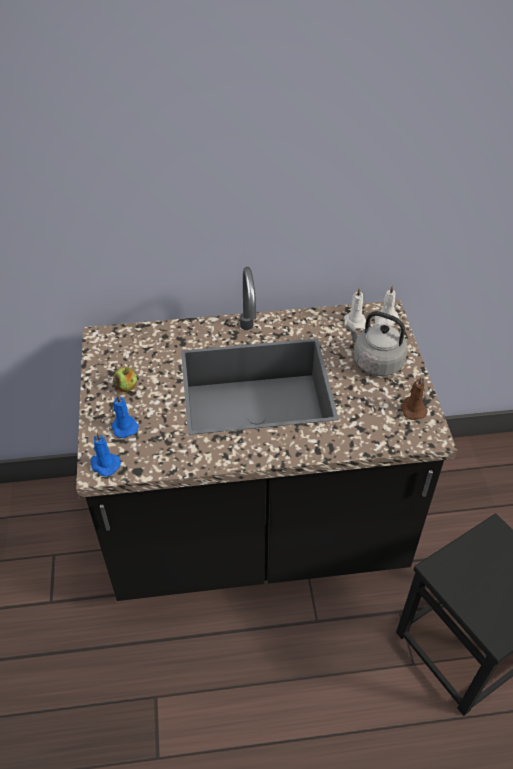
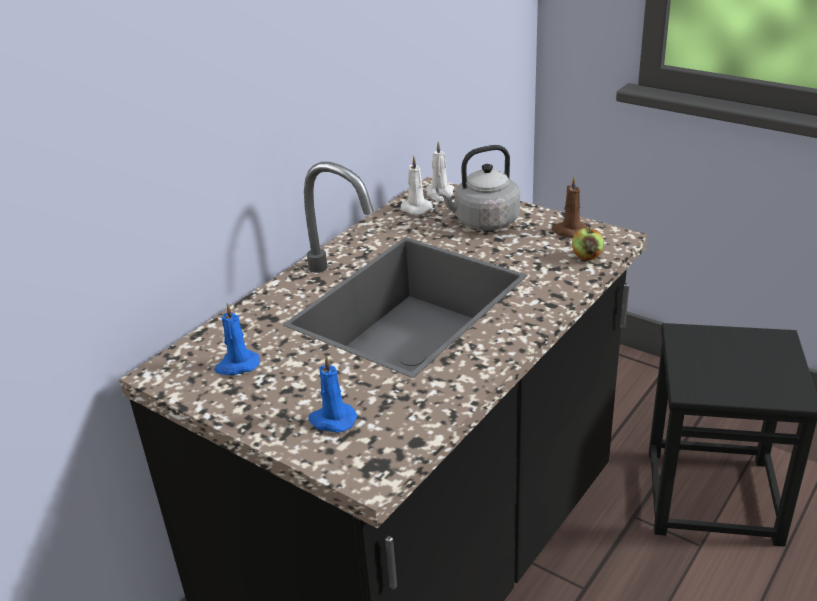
camera: 45 degrees left, 15 degrees down
blue candle [90,432,121,476] -> blue candle moved to [214,303,260,375]
apple [113,367,137,392] -> apple moved to [572,225,604,260]

